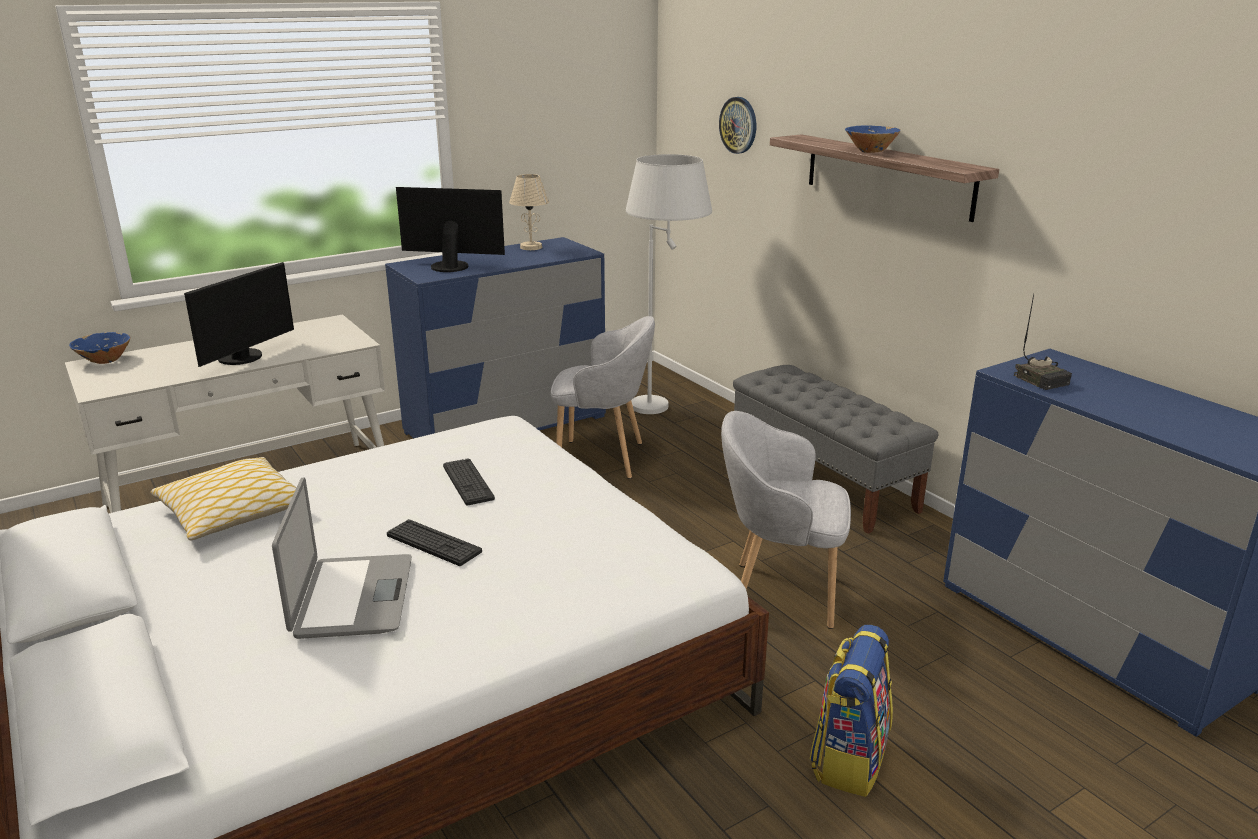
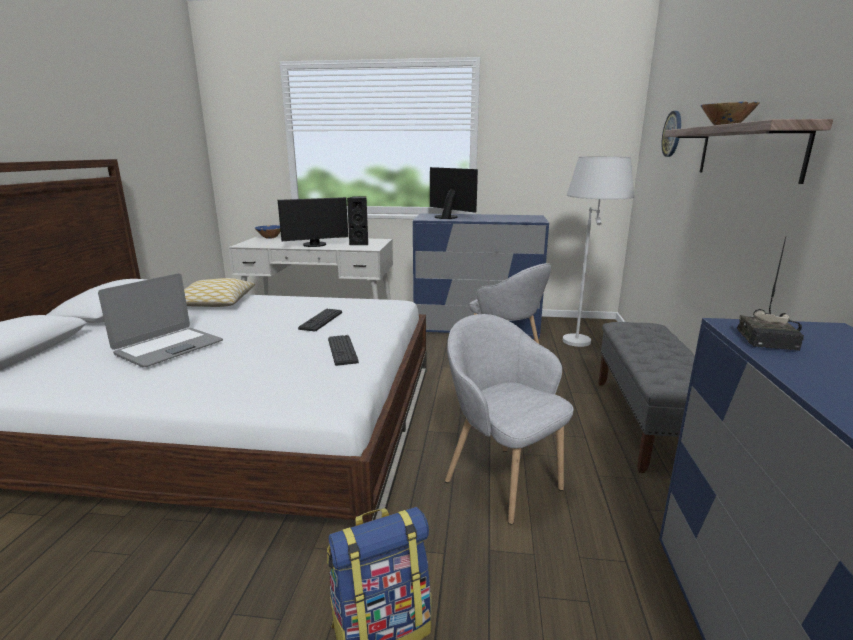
camera: 40 degrees right, 5 degrees down
keyboard [387,519,482,566] -> keyboard moved to [328,335,359,366]
beige table lamp [509,174,549,250] -> none
none -> black speaker [347,196,368,245]

